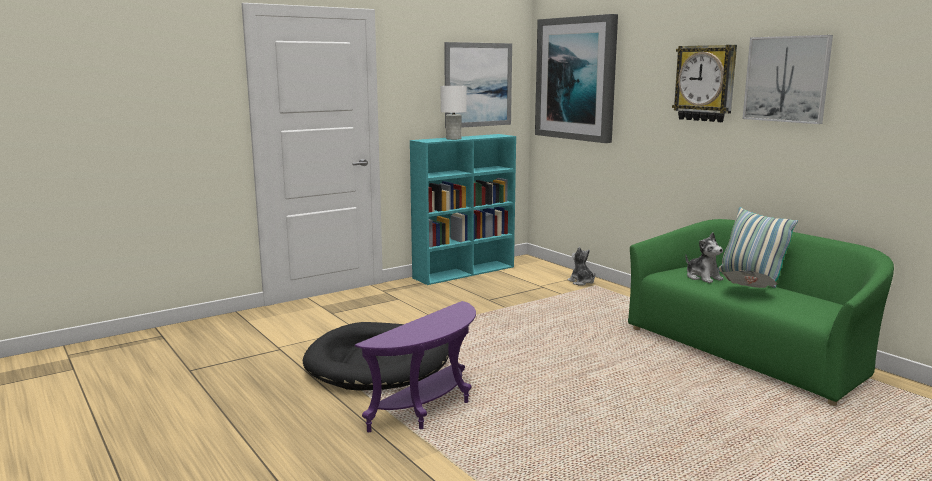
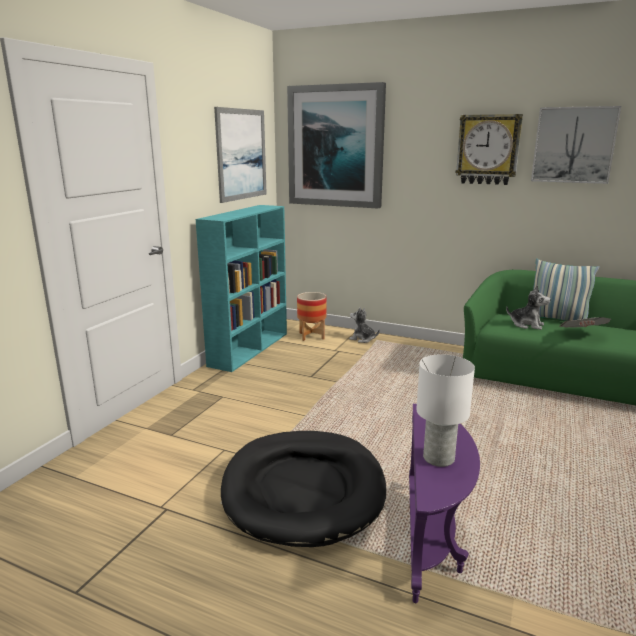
camera: 30 degrees left, 5 degrees up
white table lamp [441,86,467,140] -> white table lamp moved to [416,354,475,467]
none -> planter [297,292,327,341]

